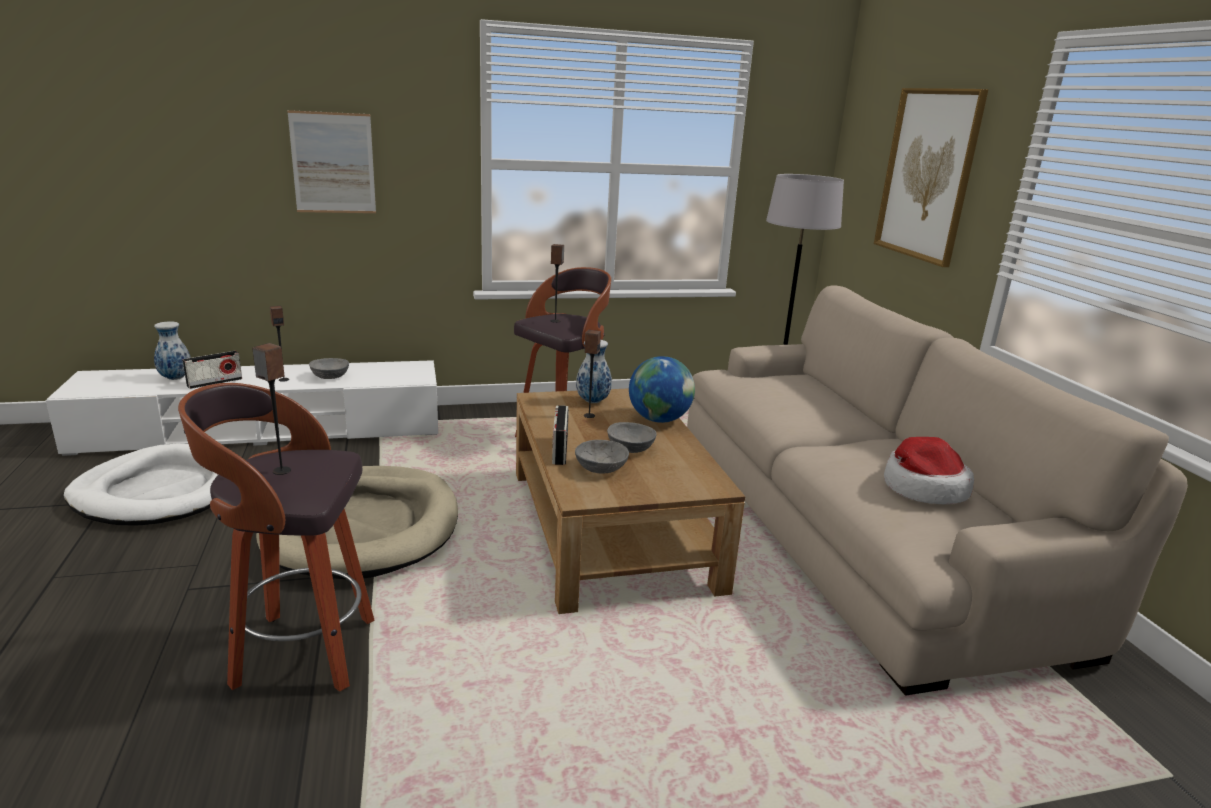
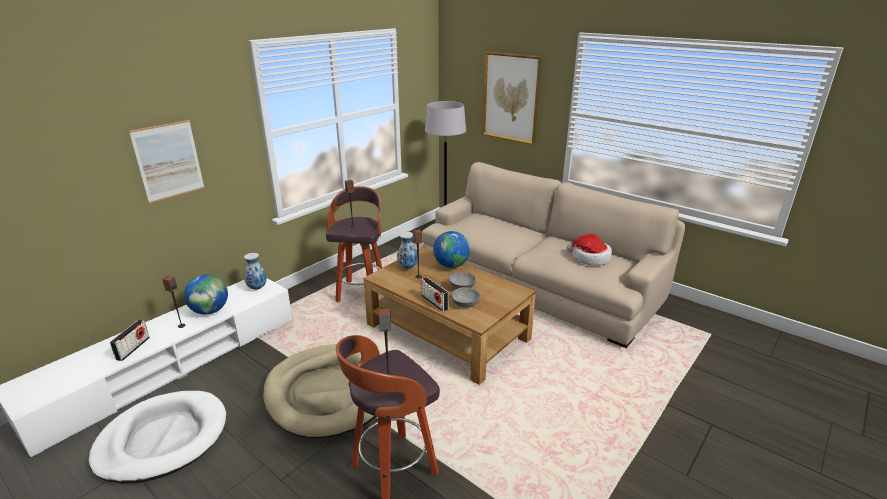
camera: 35 degrees left, 5 degrees up
vase [154,321,191,380] -> vase moved to [244,253,267,290]
grey bowl [309,358,349,379] -> globe [184,274,228,314]

